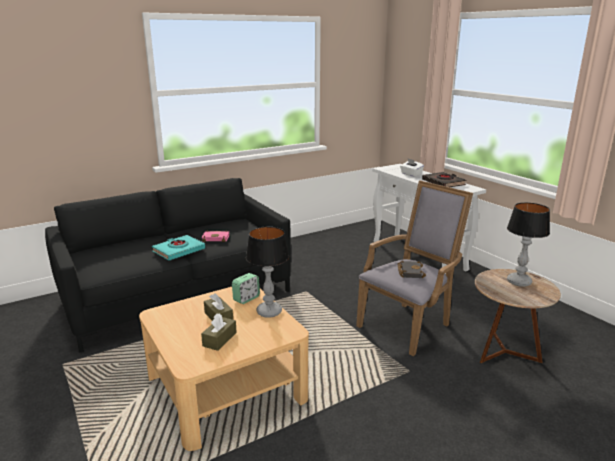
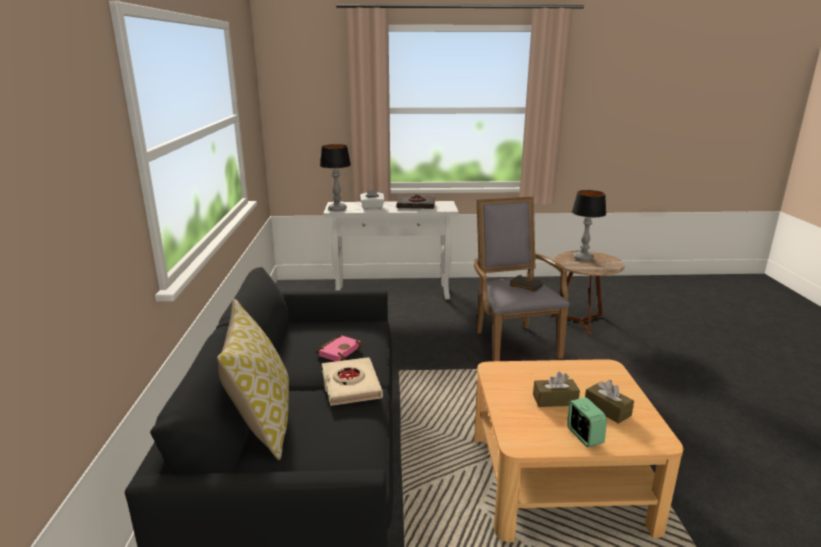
camera: 60 degrees left, 0 degrees up
turquoise book [152,235,205,261] -> beige book [322,357,383,406]
alarm clock [232,273,260,304] -> alarm clock moved to [567,397,607,447]
table lamp [246,227,289,318] -> table lamp moved to [320,144,351,211]
none -> pillow [217,299,289,460]

